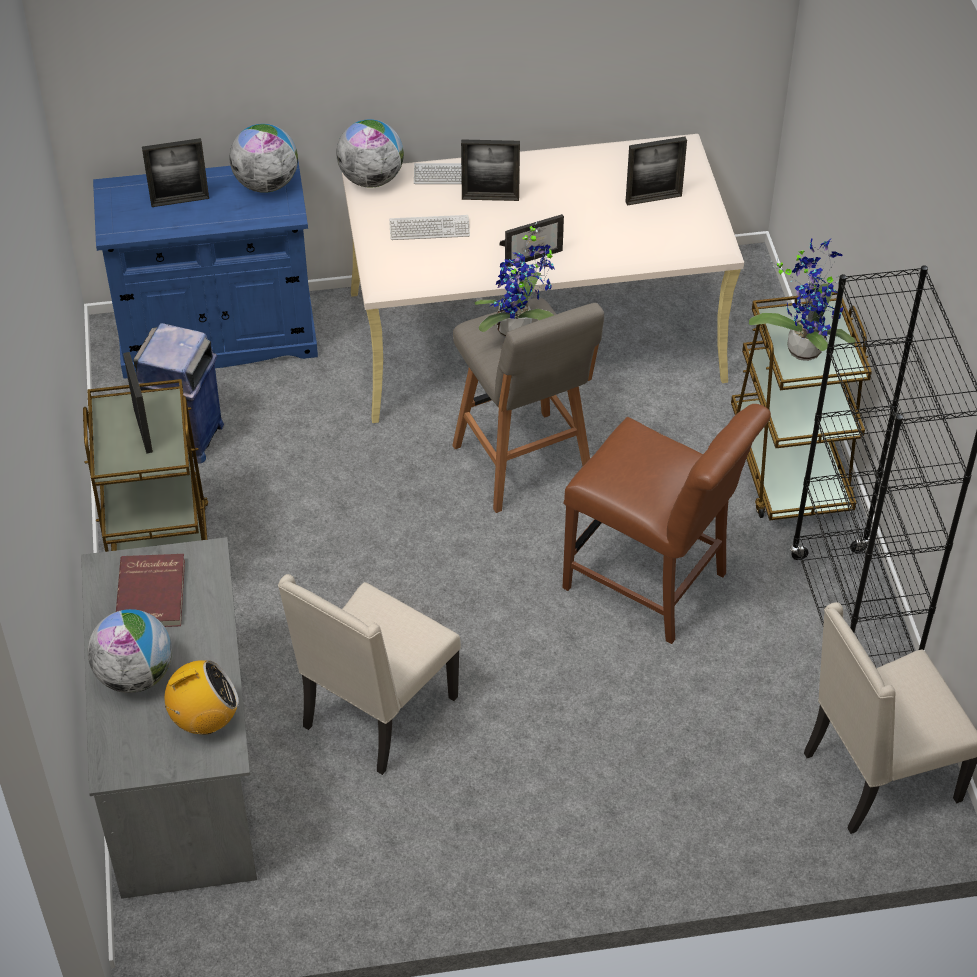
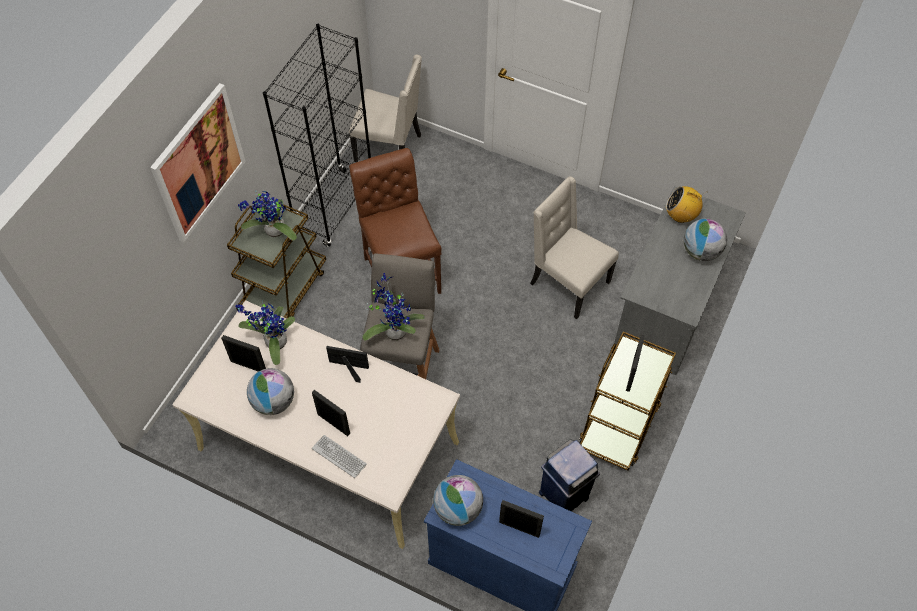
camera: 145 degrees left, 10 degrees up
red book [116,554,185,627] -> none
beige chair [278,574,461,775] -> beige chair turned 120 degrees counterclockwise [530,176,619,319]
globe [336,119,404,188] -> globe moved to [247,368,294,415]
keyboard [389,215,470,240] -> none
none -> picture [150,83,246,242]
none -> potted plant [235,300,295,365]

